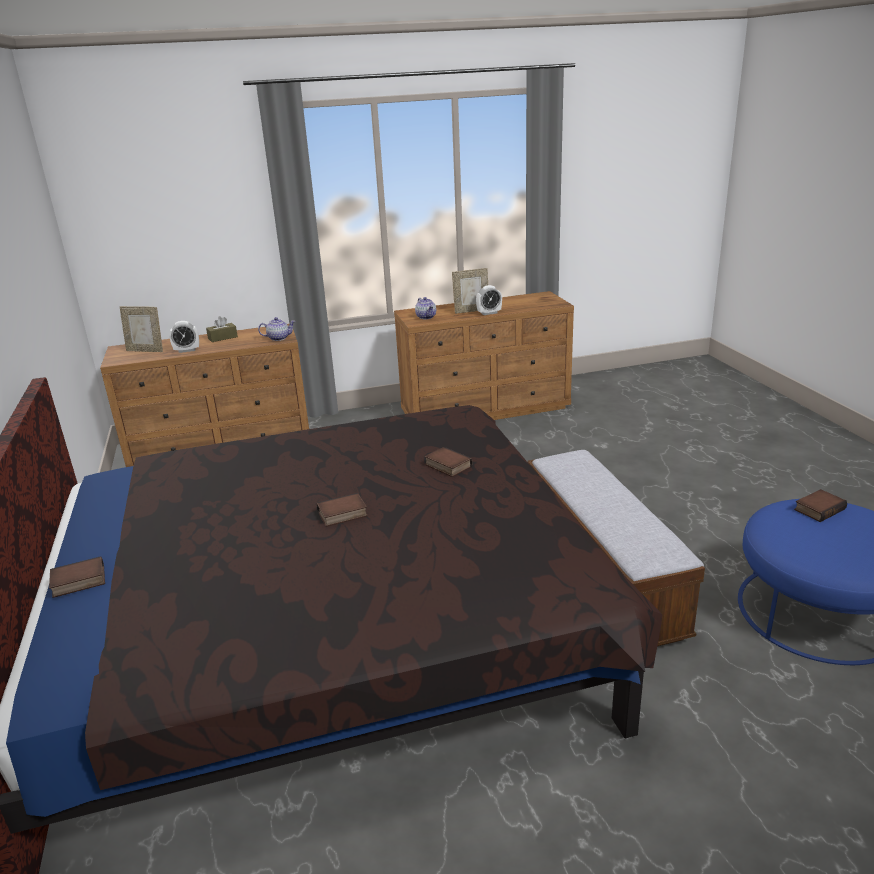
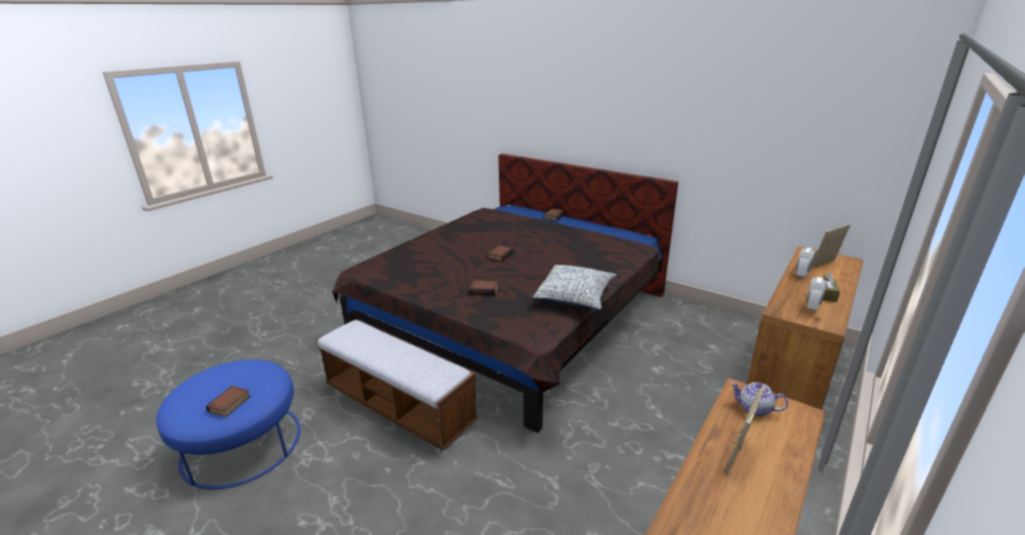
camera: 140 degrees right, 0 degrees up
teapot [258,317,295,341] -> none
alarm clock [476,285,502,315] -> alarm clock moved to [806,277,827,311]
none -> pillow [533,265,616,309]

